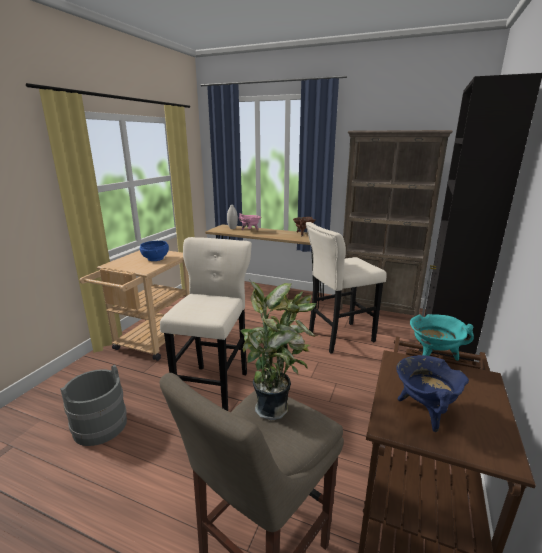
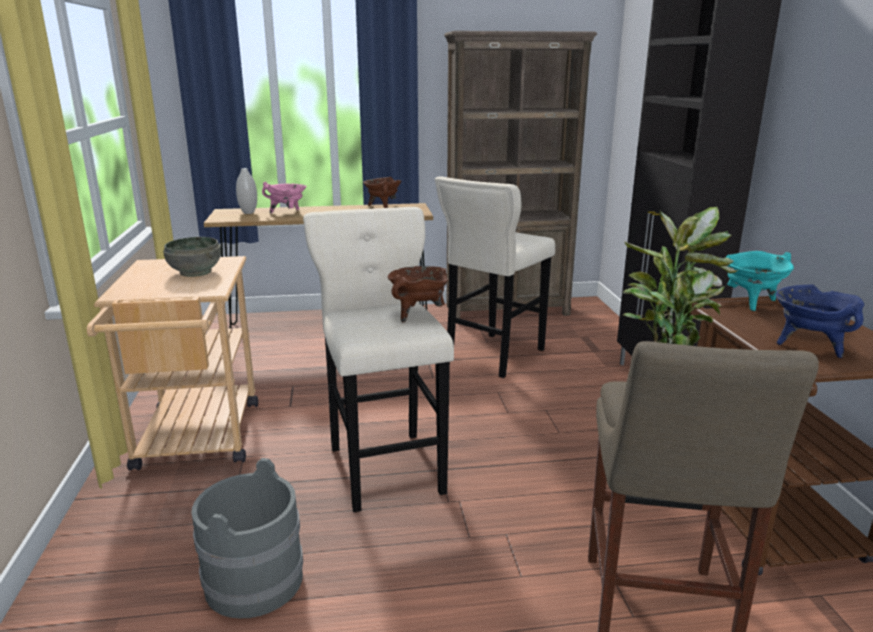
camera: 30 degrees left, 0 degrees up
blue bowl [140,241,169,261] -> grey bowl [163,237,221,277]
none -> brown cooking pot [387,266,449,322]

